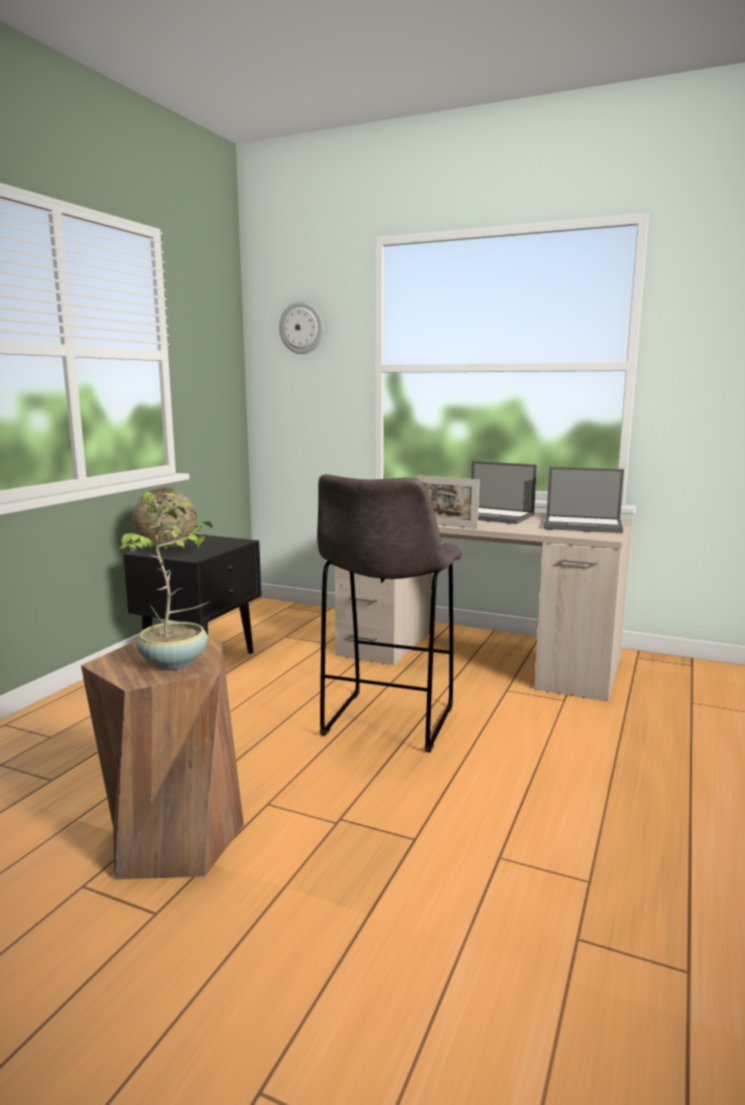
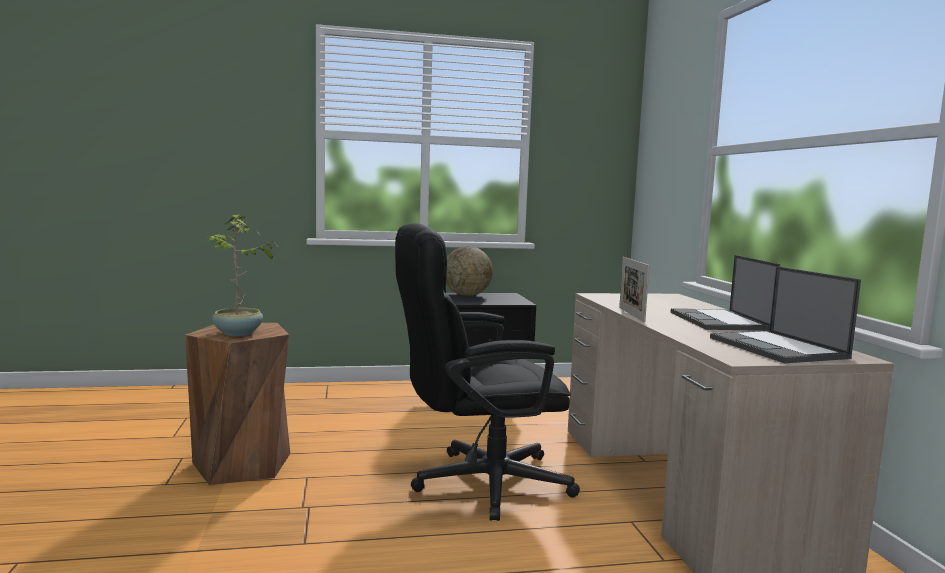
camera: 55 degrees right, 5 degrees down
wall clock [279,301,324,354] -> none
grey stool [317,474,463,753] -> black office chair [395,223,580,521]

